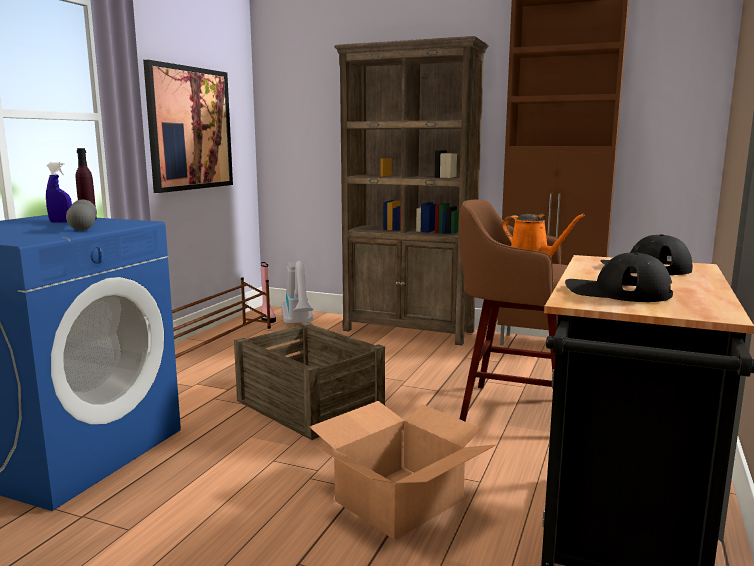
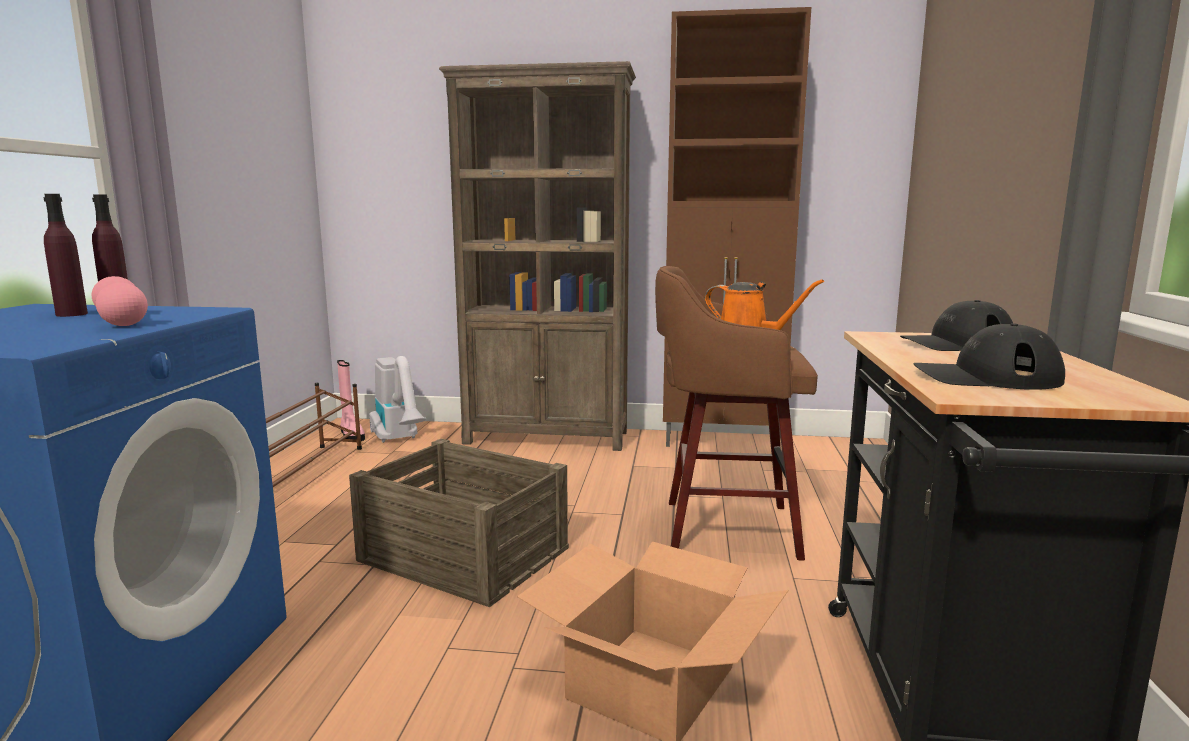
camera: 15 degrees left, 0 degrees up
blue spray bottle [46,162,72,223] -> purple bottle [44,194,88,317]
grey dumbbell [66,200,97,230] -> pink dumbbell [92,276,148,326]
picture [143,60,233,193] -> none

